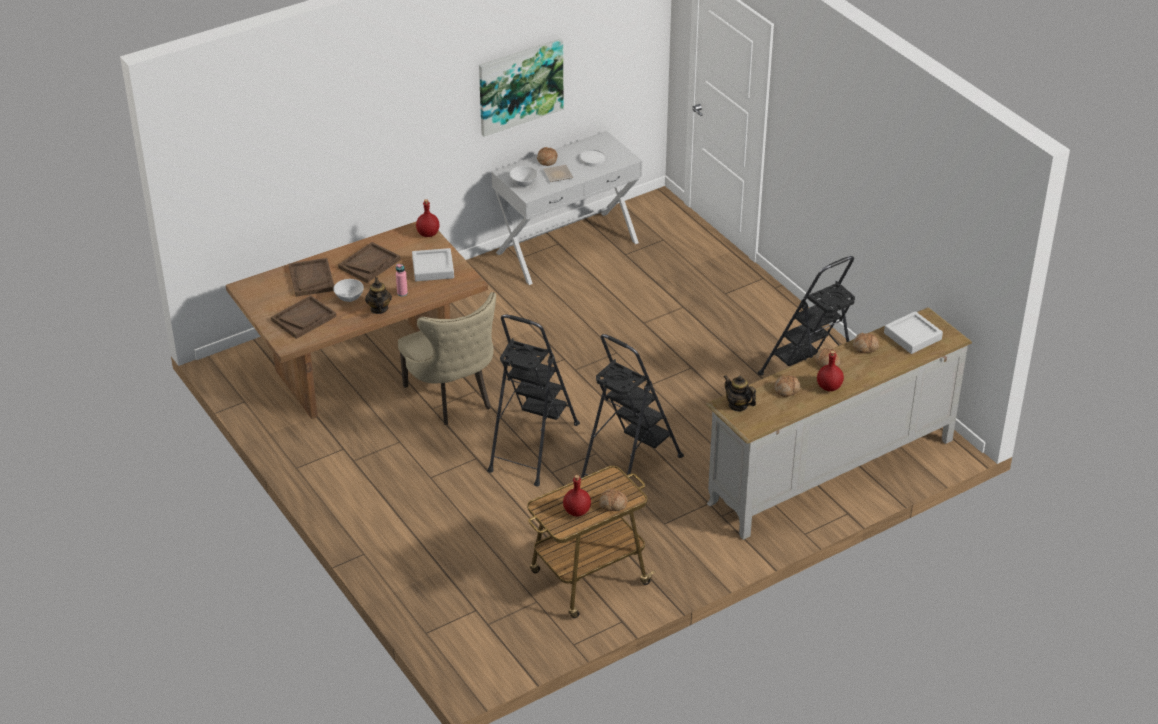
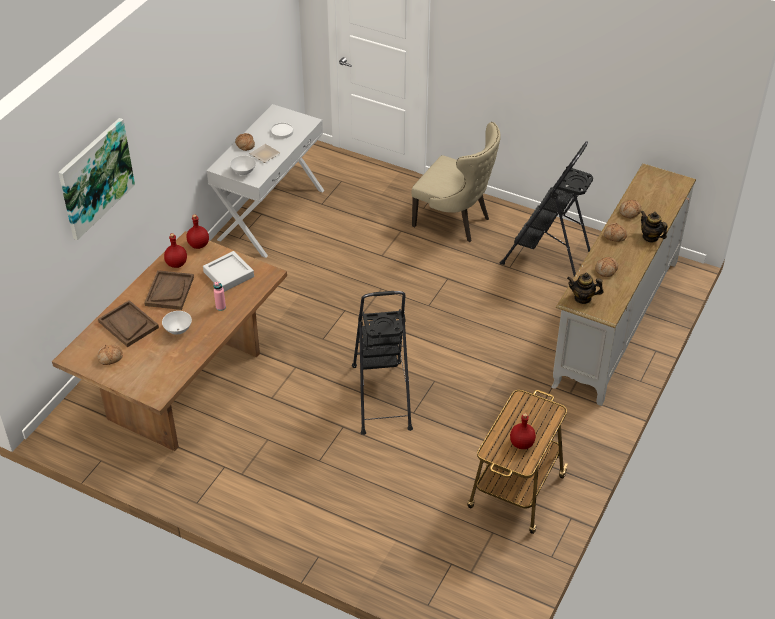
camera: 30 degrees left, 5 degrees up
brown tray [271,295,336,339] -> none
teapot [365,277,392,314] -> teapot moved to [641,211,668,242]
beige chair [398,292,496,425] -> beige chair moved to [412,122,501,242]
picture [479,38,564,137] -> picture moved to [58,118,135,240]
step ladder [581,334,684,478] -> none
bread [599,488,628,511] -> bread moved to [98,345,123,365]
red bottle [817,351,844,391] -> red bottle moved to [164,233,187,268]
grey tray [884,311,943,354] -> none

